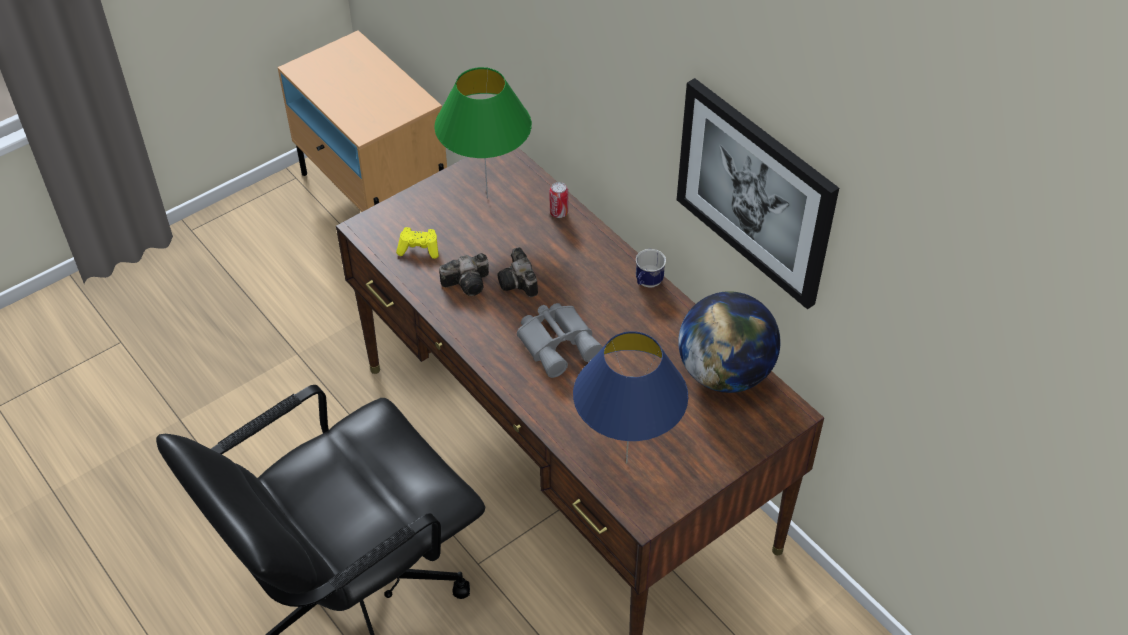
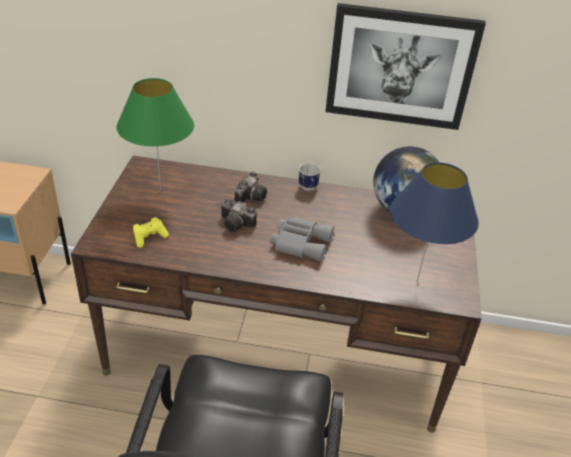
camera: 45 degrees left, 10 degrees down
camera [439,253,489,296] -> camera moved to [234,171,267,202]
can [549,182,568,218] -> none

